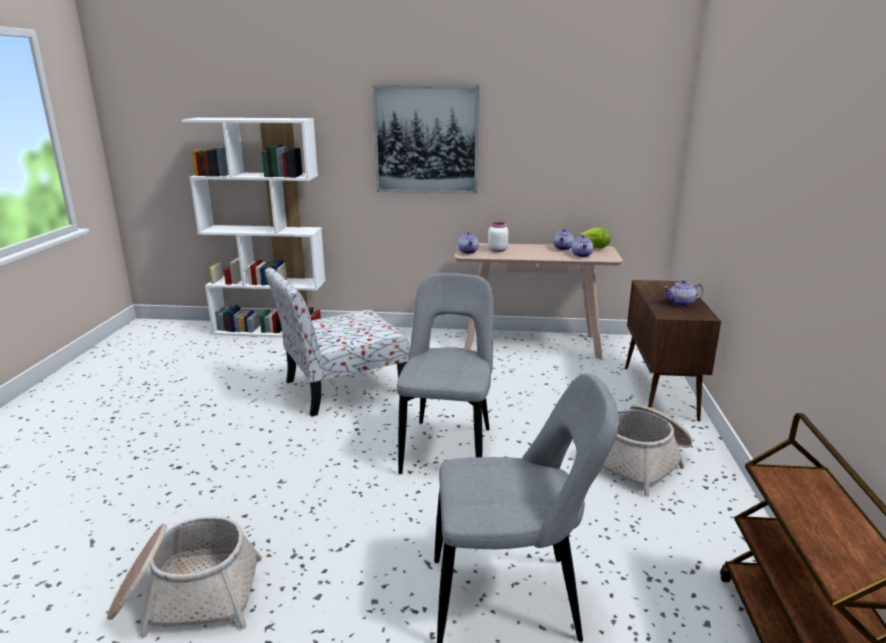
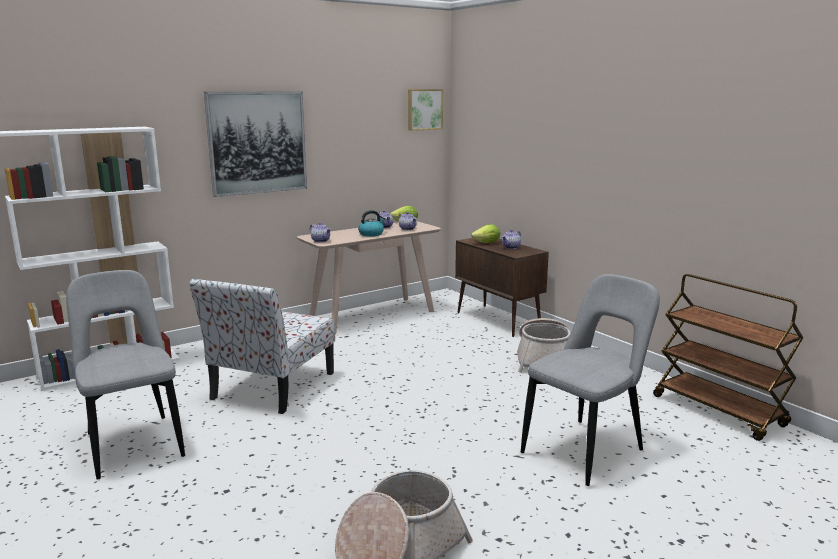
camera: 40 degrees left, 5 degrees down
grey chair [397,273,494,474] -> grey chair moved to [66,270,185,480]
white jar [488,222,509,252] -> none
none -> kettle [358,210,385,237]
none -> picture [408,89,443,131]
none -> lettuce [471,224,500,243]

